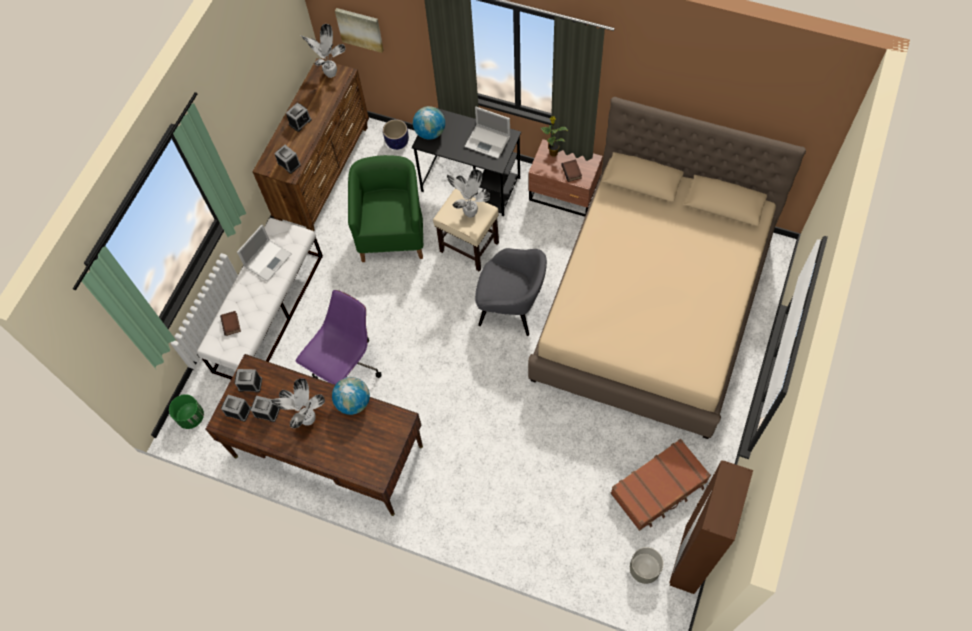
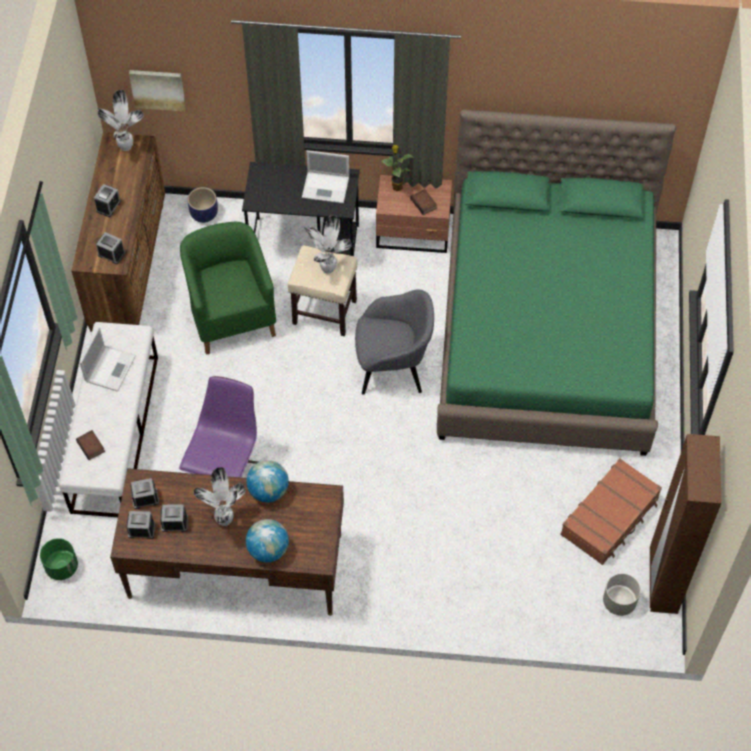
camera: 20 degrees left, 5 degrees down
globe [413,106,445,140] -> globe moved to [246,519,289,562]
beige bed [528,97,806,439] -> green bed [437,109,676,456]

